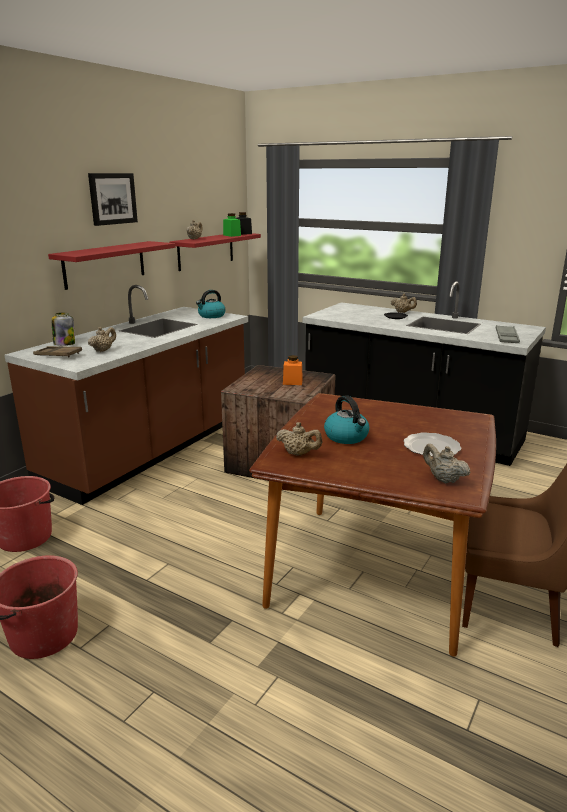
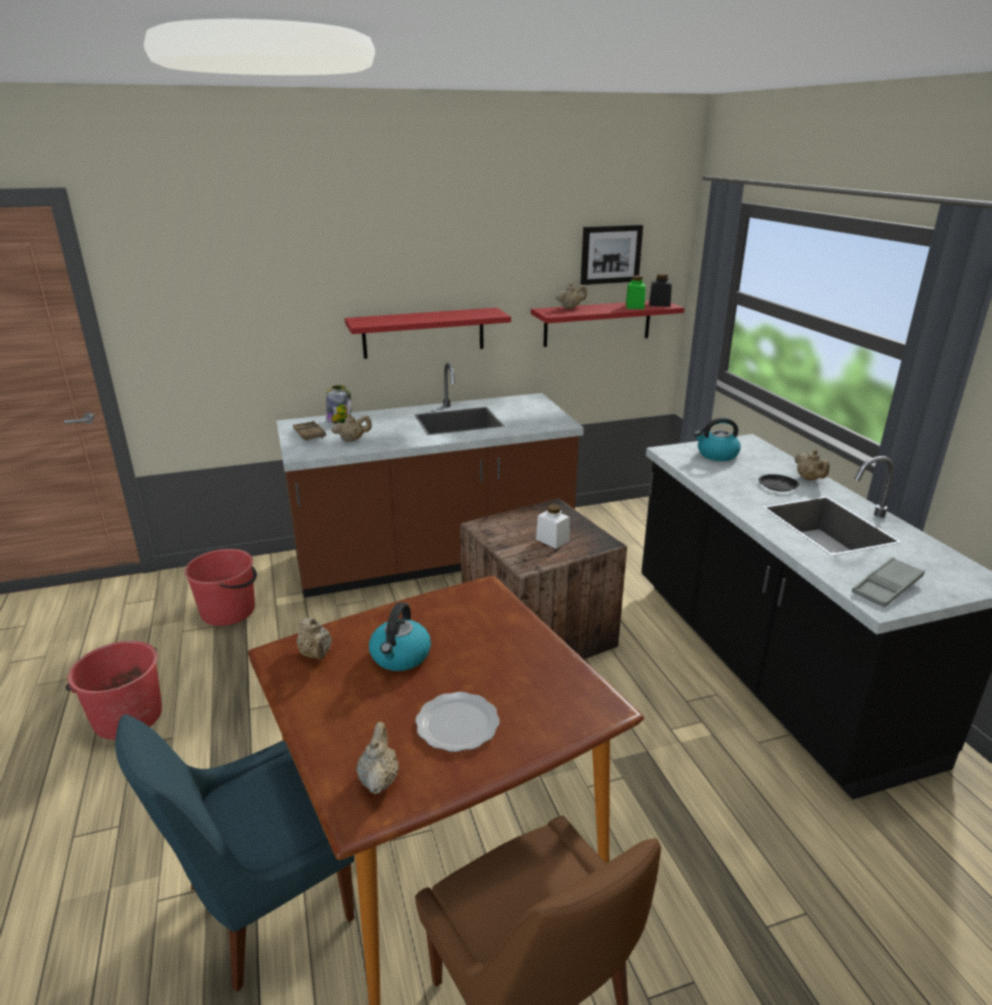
camera: 40 degrees right, 5 degrees up
picture [88,173,138,226] -> picture moved to [581,225,643,285]
kettle [196,290,225,318] -> kettle moved to [694,417,741,461]
orange jar [283,355,303,385] -> white jar [536,504,570,549]
none -> blue chair [115,714,355,992]

